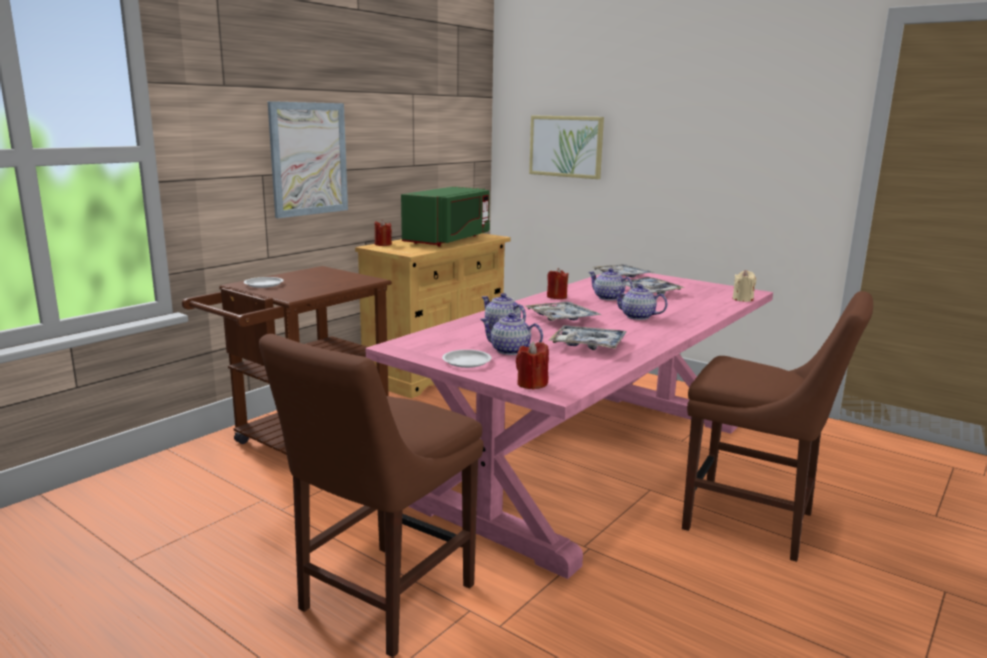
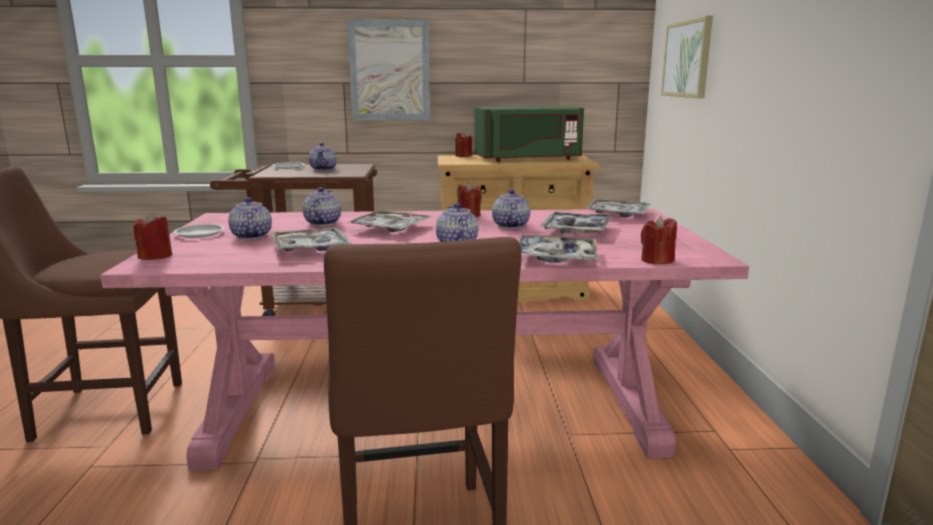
camera: 50 degrees right, 0 degrees up
beige candle [732,270,756,302] -> red candle [641,216,677,264]
none -> teapot [309,143,337,171]
none -> tray [519,235,598,263]

